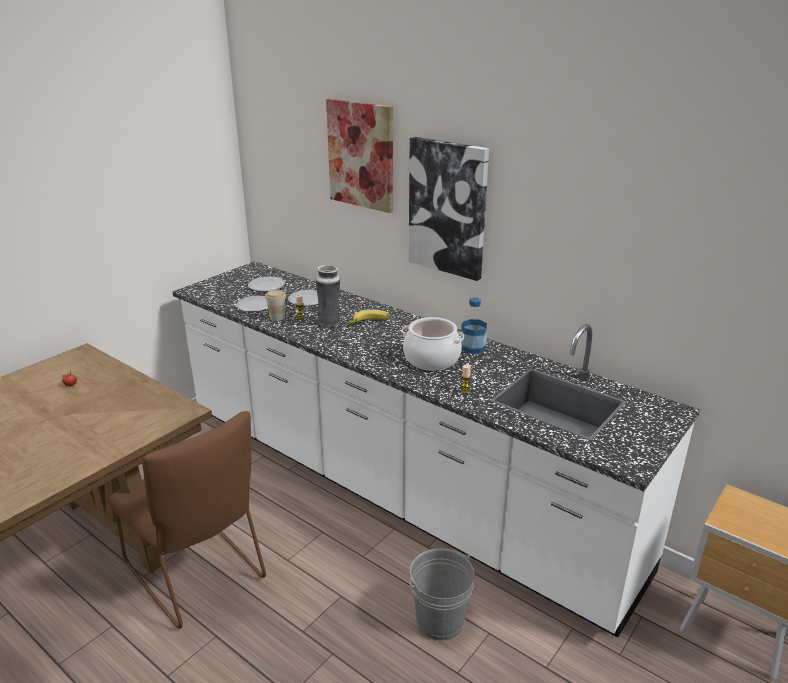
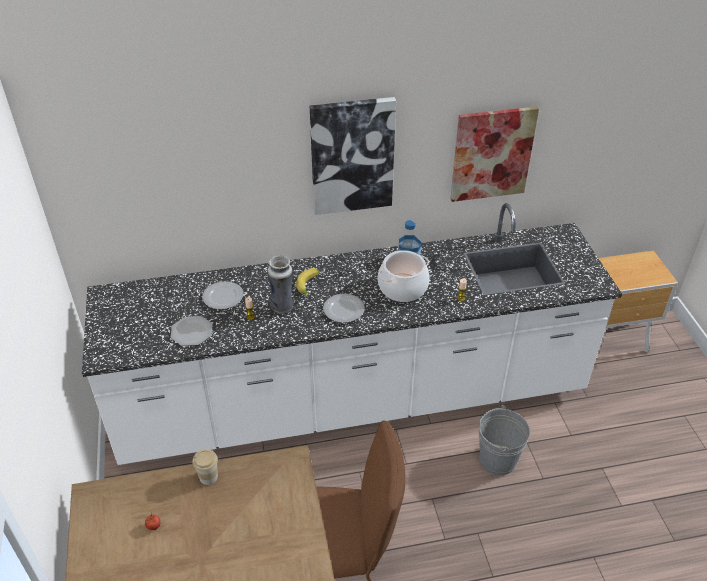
camera: 50 degrees left, 15 degrees up
plate [248,277,285,292] -> plate moved to [323,294,365,323]
cup [265,289,286,321] -> cup moved to [192,449,218,485]
picture [326,99,393,213] -> picture moved to [450,106,539,202]

